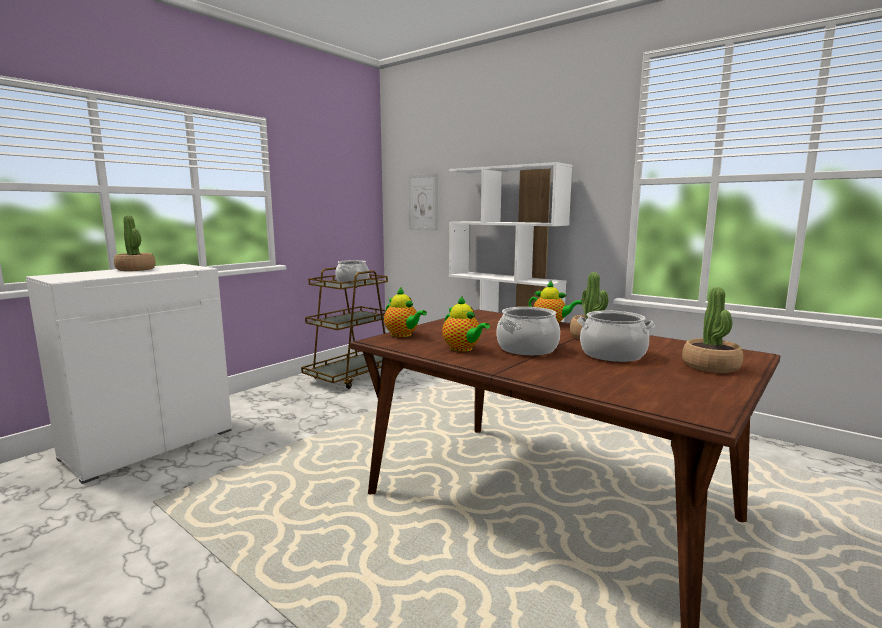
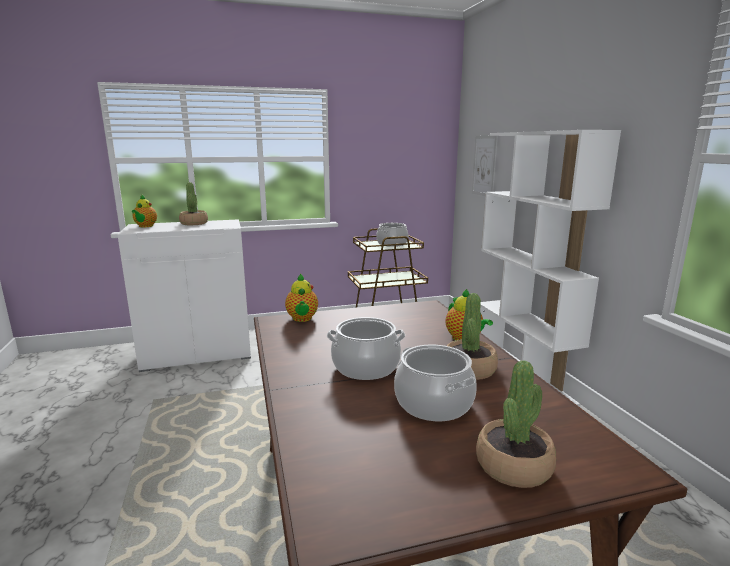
camera: 35 degrees right, 5 degrees up
teapot [442,296,490,352] -> teapot moved to [132,194,157,227]

